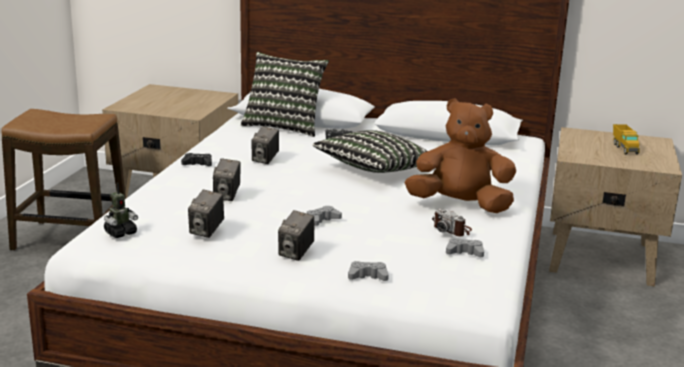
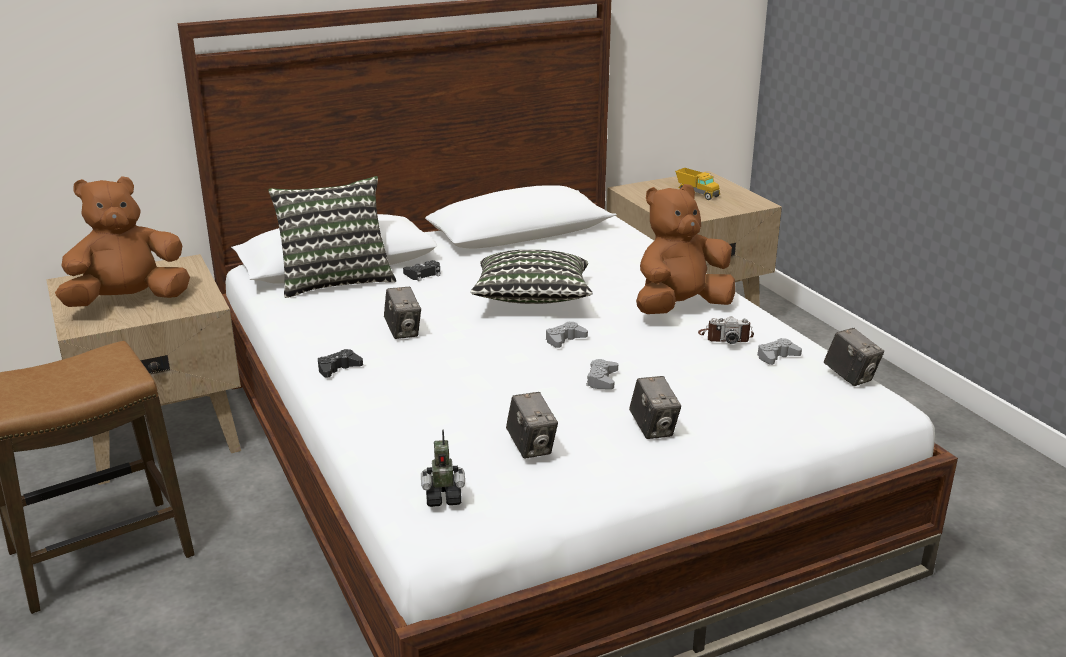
camera: 40 degrees left, 5 degrees up
toy robot [104,183,138,238] -> toy robot turned 75 degrees clockwise [421,429,465,507]
camera [213,158,241,201] -> camera moved to [824,328,884,386]
grey game controller [348,261,389,281] -> grey game controller moved to [546,322,588,348]
none -> brown plush toy [55,176,190,307]

